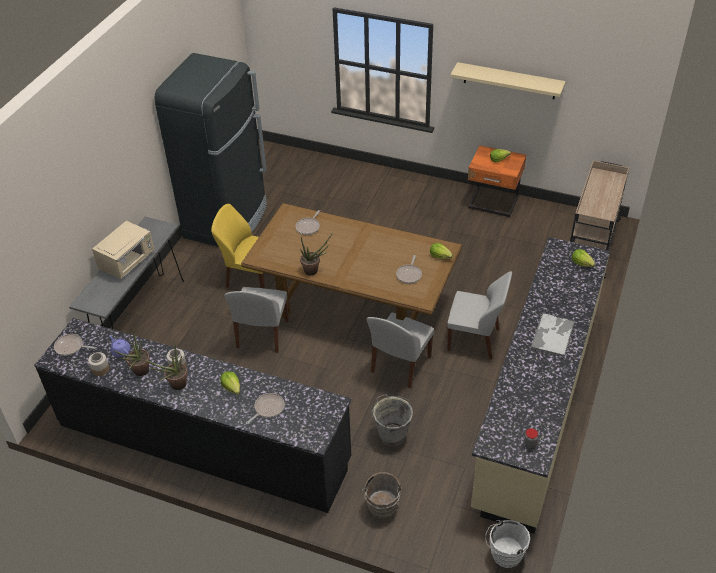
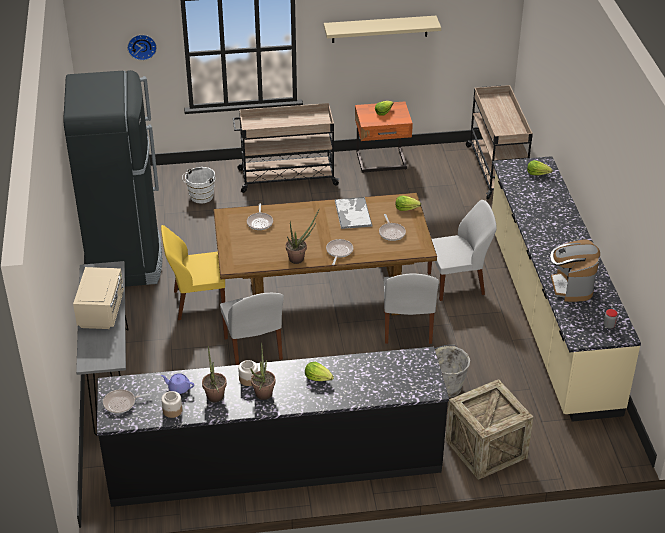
camera: 30 degrees left, 5 degrees down
frying pan [246,393,285,424] -> frying pan moved to [326,239,353,265]
brown bucket [362,472,403,519] -> crate [445,379,533,480]
white bucket [485,520,530,568] -> white bucket moved to [182,167,215,204]
tray [531,313,575,357] -> tray moved to [335,197,372,229]
none -> wall clock [127,35,157,61]
none -> beige cart [233,103,340,193]
none -> coffee machine [550,239,600,302]

